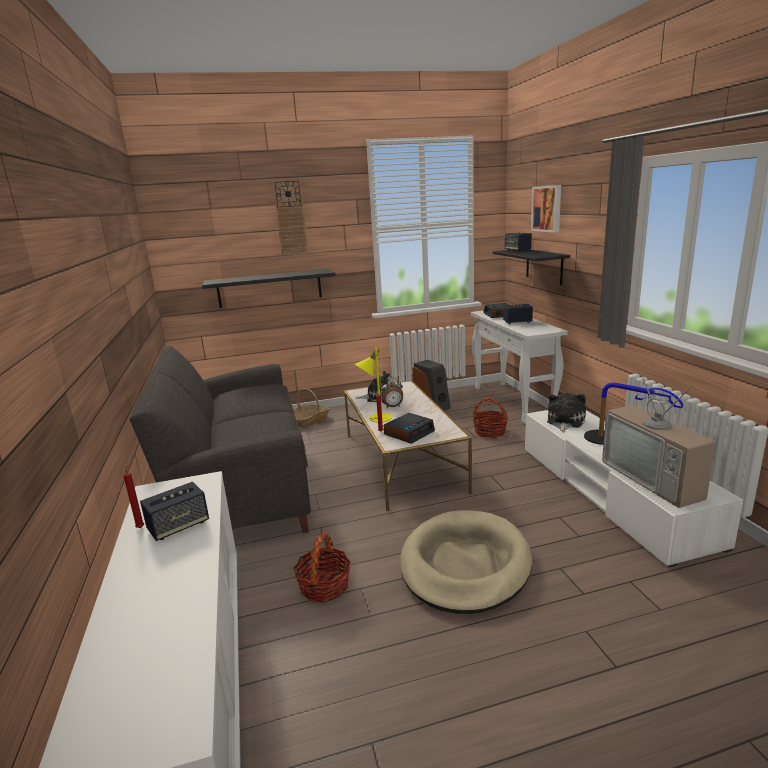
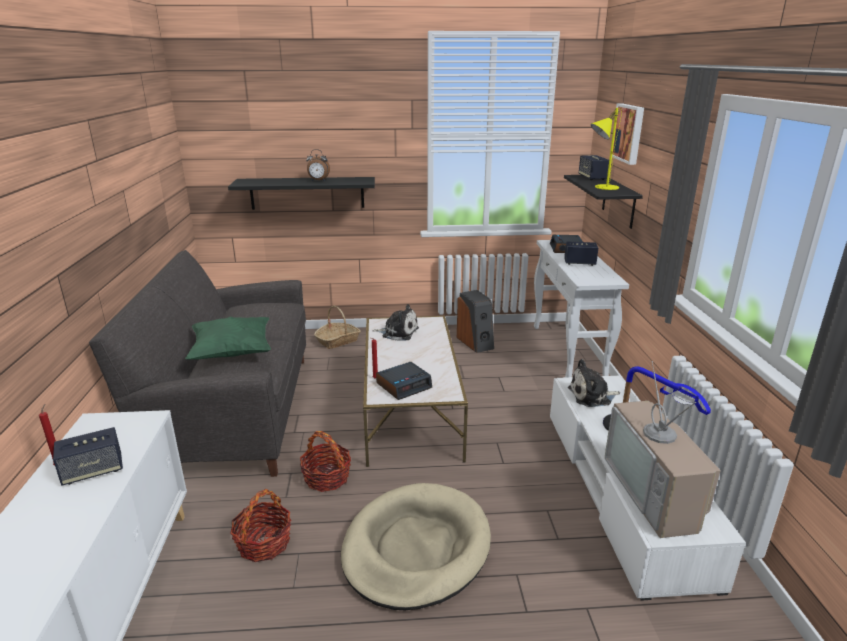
camera: 10 degrees right, 5 degrees up
wall clock [273,179,308,256] -> none
yellow table lamp [355,348,392,423] -> yellow table lamp moved to [591,108,622,190]
alarm clock [380,377,403,408] -> alarm clock moved to [306,149,330,181]
basket [473,398,508,438] -> basket moved to [300,431,351,492]
plush toy [547,393,586,432] -> plush toy turned 135 degrees counterclockwise [568,359,620,407]
none -> green pillow [185,317,271,360]

